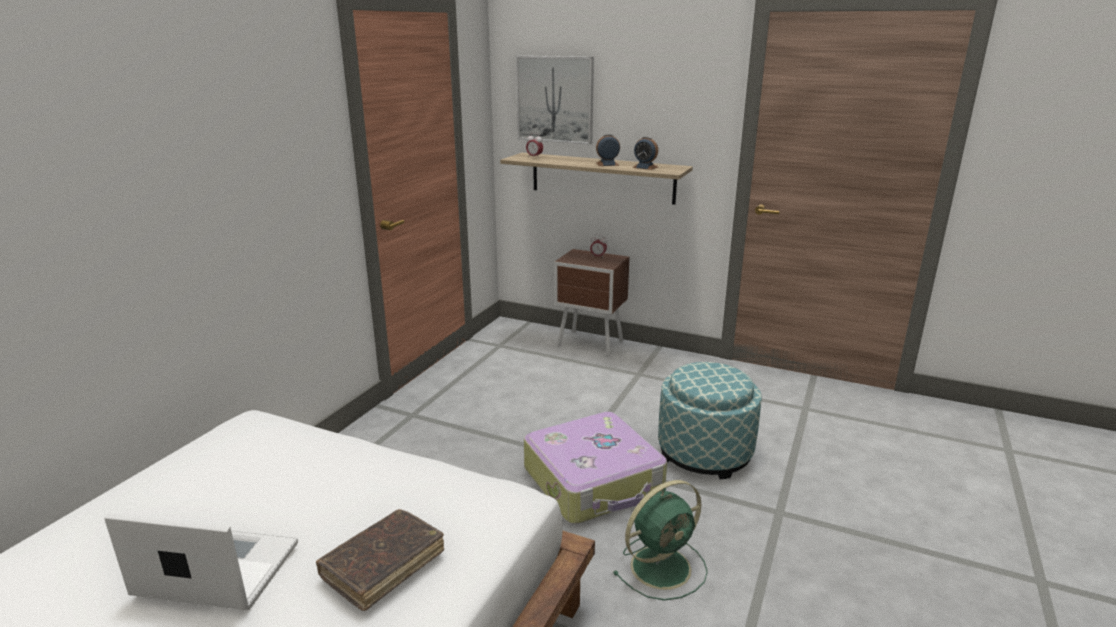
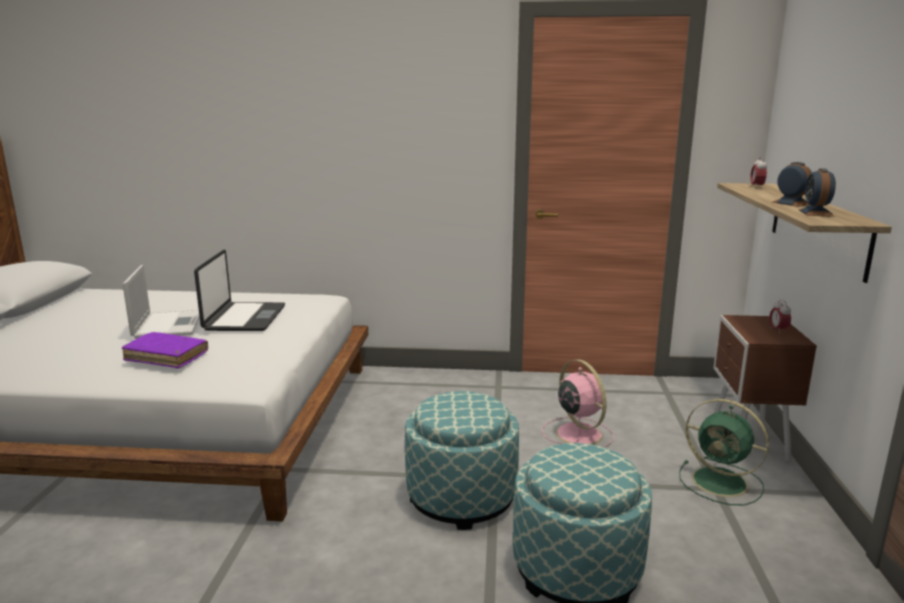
camera: 70 degrees right, 5 degrees down
brown book [316,509,444,611] -> purple book [122,332,208,368]
picture [516,56,594,144] -> none
suitcase [524,412,667,524] -> ottoman [405,391,519,530]
green fan [613,480,708,600] -> green fan moved to [679,399,769,505]
none -> laptop [194,250,285,331]
none -> pink fan [542,359,614,447]

